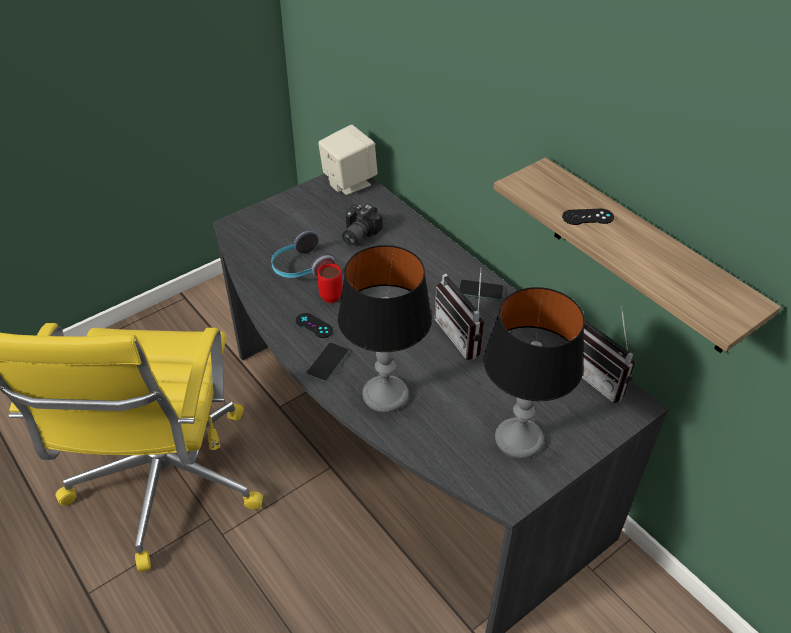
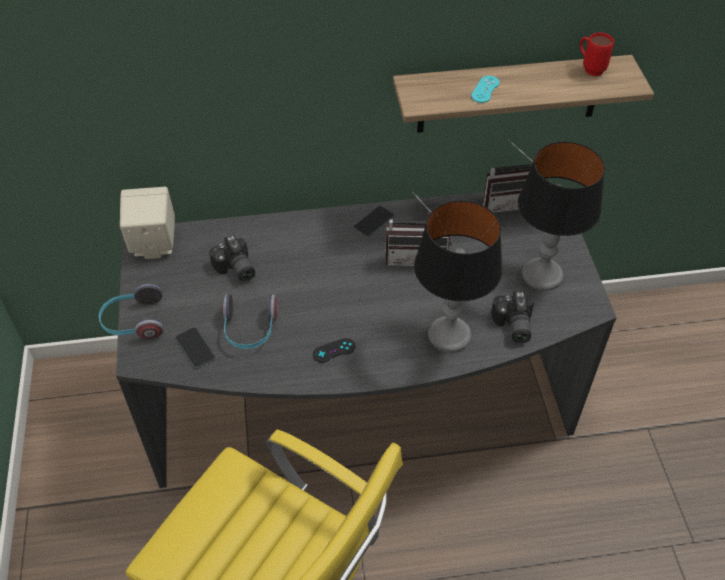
camera: 60 degrees left, 5 degrees up
phone [306,343,349,382] -> phone moved to [176,327,216,369]
red mug [317,264,343,303] -> red mug moved to [580,32,614,76]
black game controller [562,209,614,225] -> turquoise game controller [471,76,500,103]
none -> headphones [99,284,164,339]
none -> camera [491,291,534,343]

